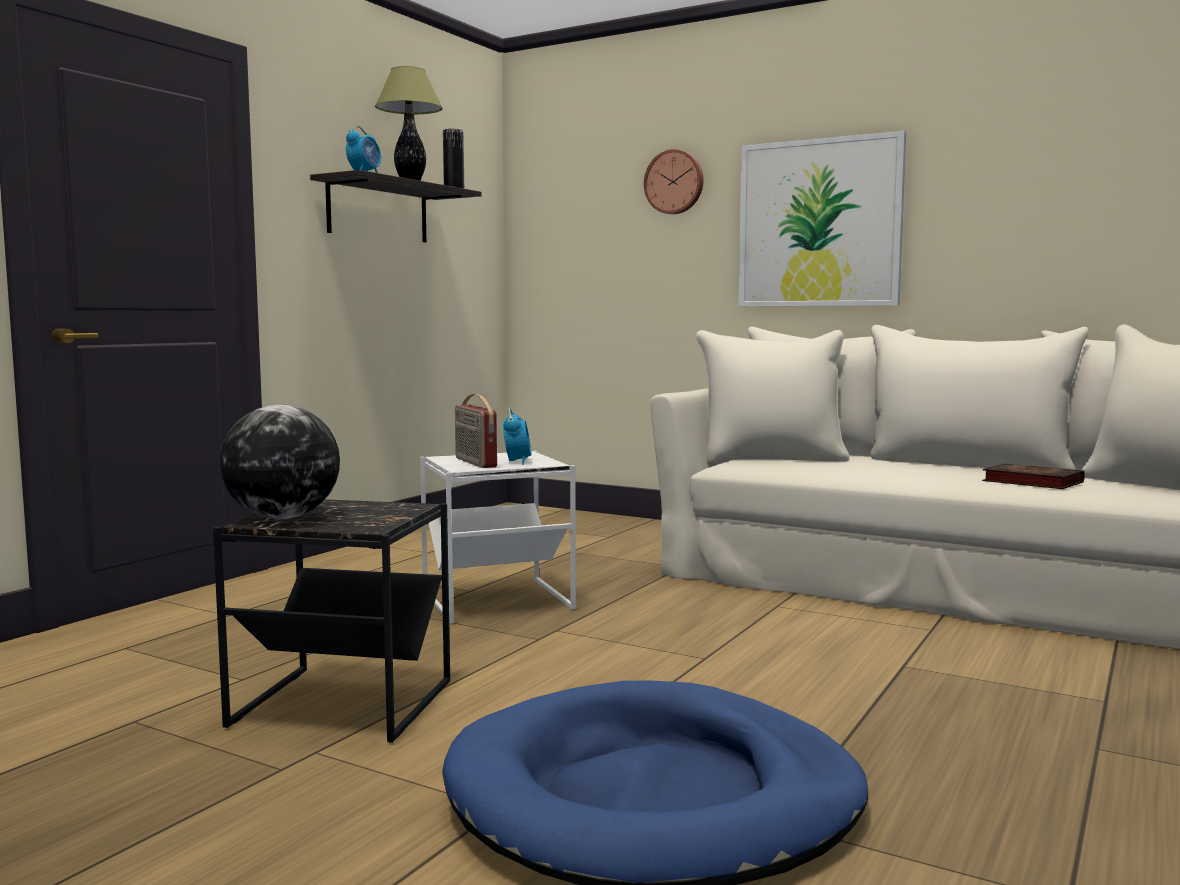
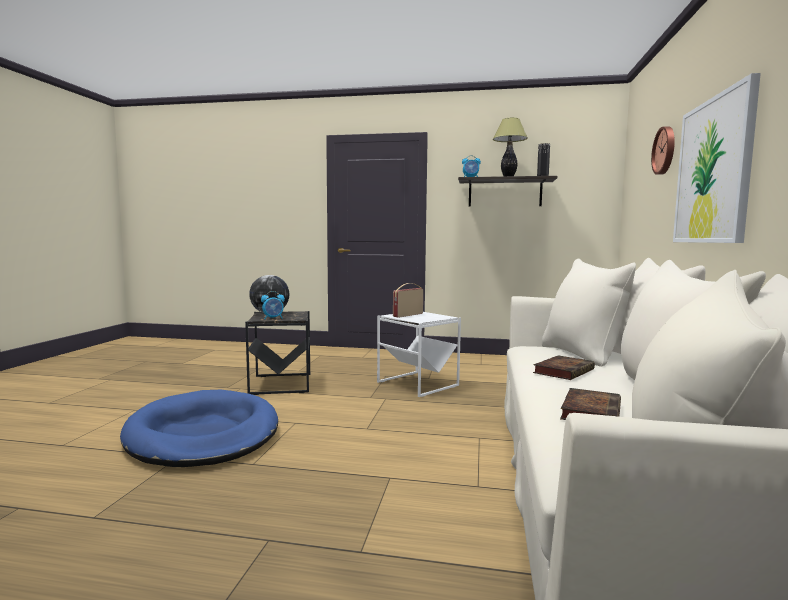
camera: 70 degrees right, 0 degrees up
alarm clock [502,408,531,465] -> alarm clock moved to [261,291,285,319]
none -> book [533,355,595,380]

